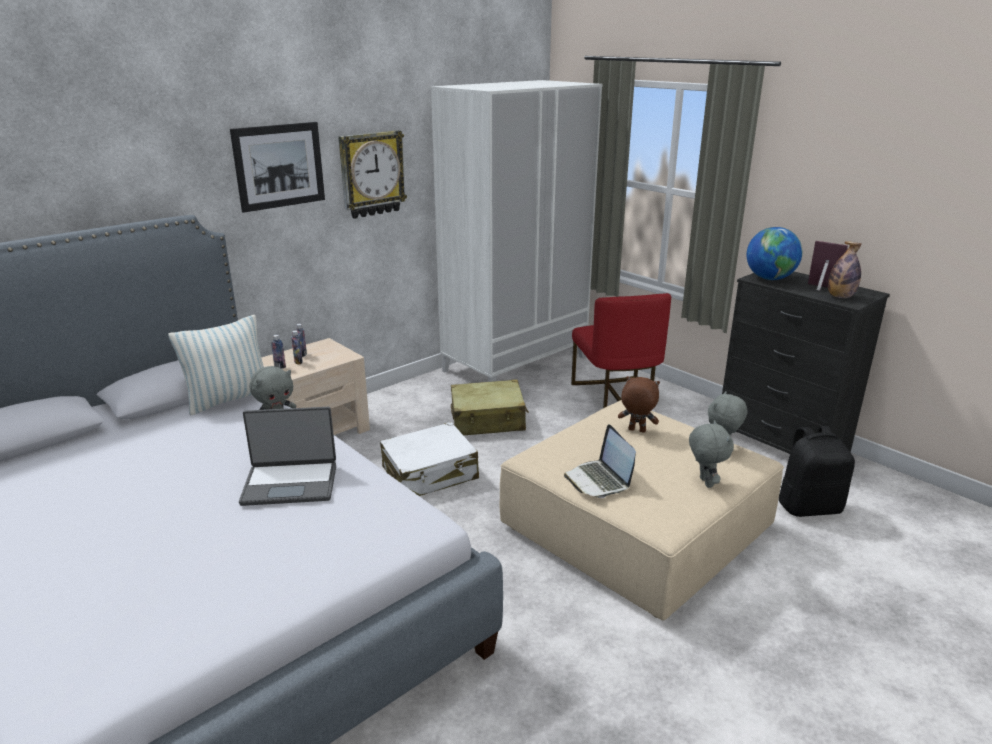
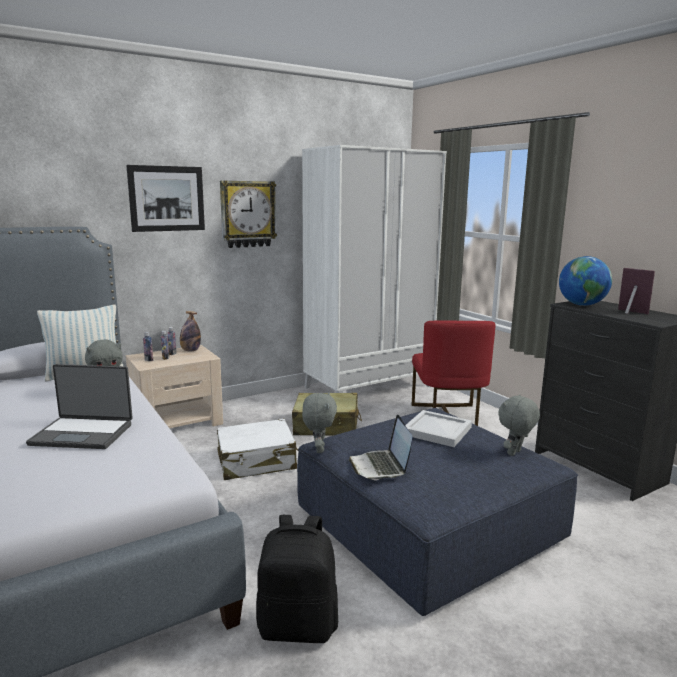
camera: 10 degrees right, 10 degrees down
beige ottoman [500,400,784,621] -> blue ottoman [297,408,578,616]
brown plush toy [618,376,660,433] -> white tray [405,410,472,447]
grey plush toy [689,420,734,488] -> grey plush toy moved to [302,392,337,453]
black backpack [779,426,855,517] -> black backpack moved to [256,515,338,643]
bottle [828,241,862,298] -> bottle moved to [180,311,201,352]

